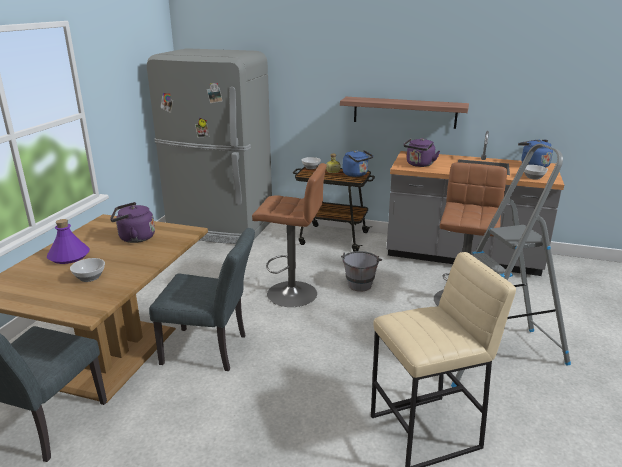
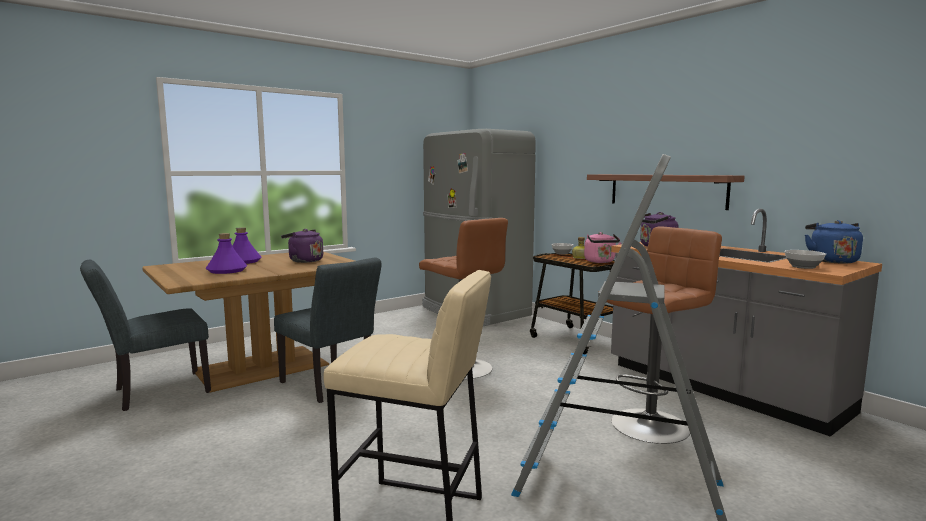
camera: 35 degrees right, 15 degrees down
bowl [70,258,105,282] -> purple bottle [206,233,247,274]
grey bucket [341,251,382,292] -> none
blue kettle [343,150,373,177] -> pink kettle [584,232,622,263]

